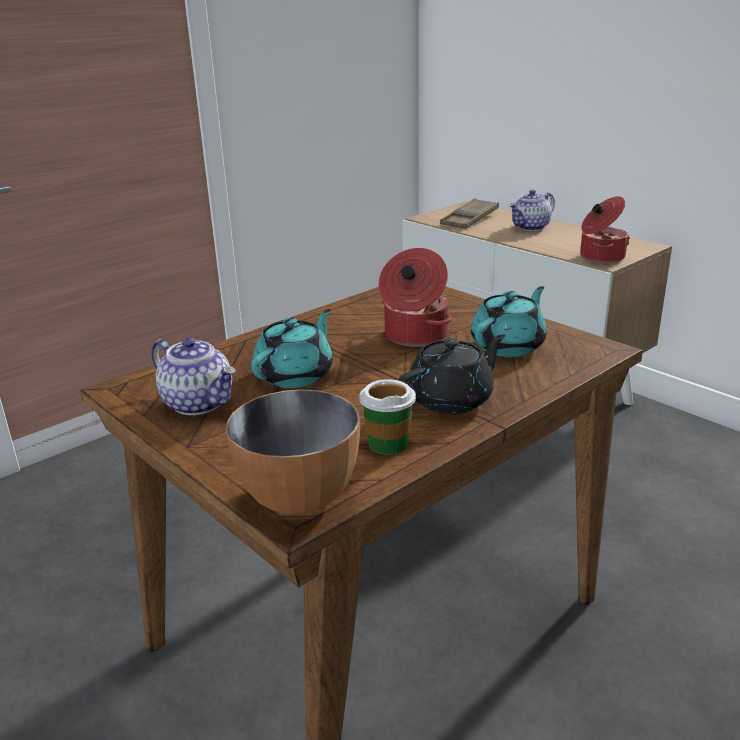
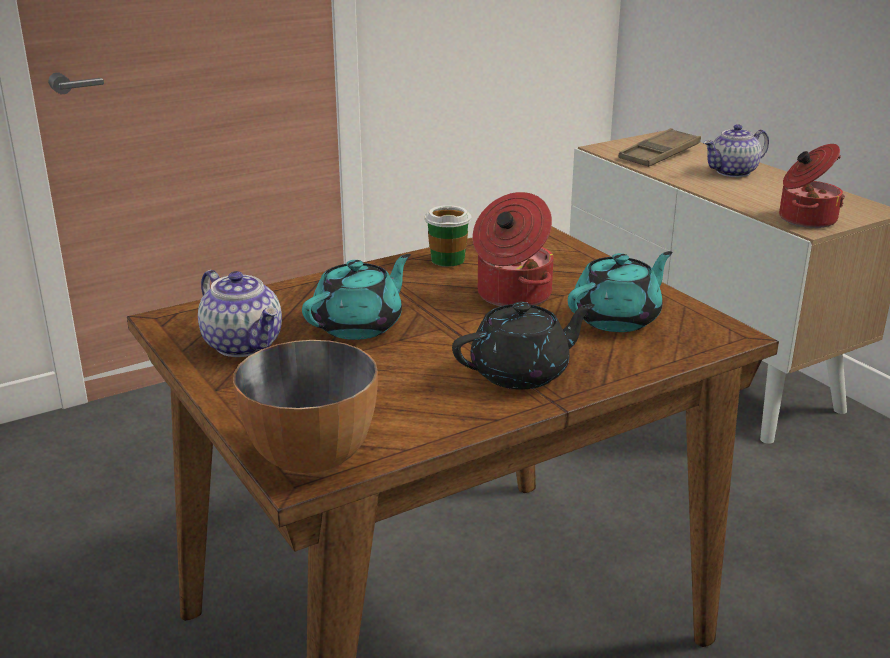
camera: 10 degrees right, 0 degrees up
cup [359,379,416,455] -> cup moved to [425,205,471,267]

